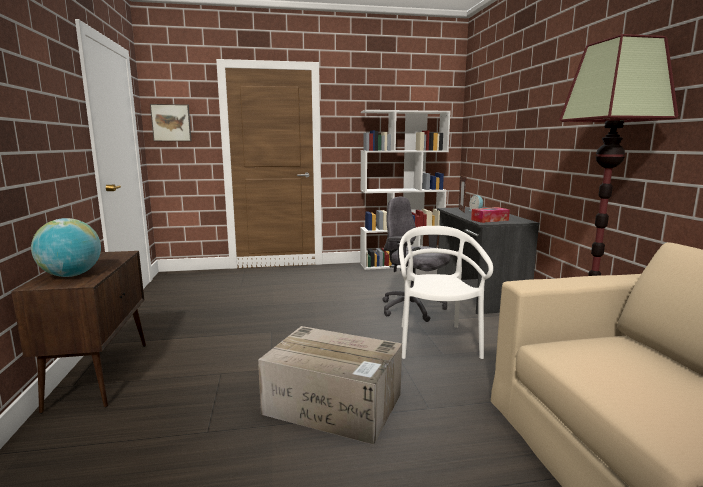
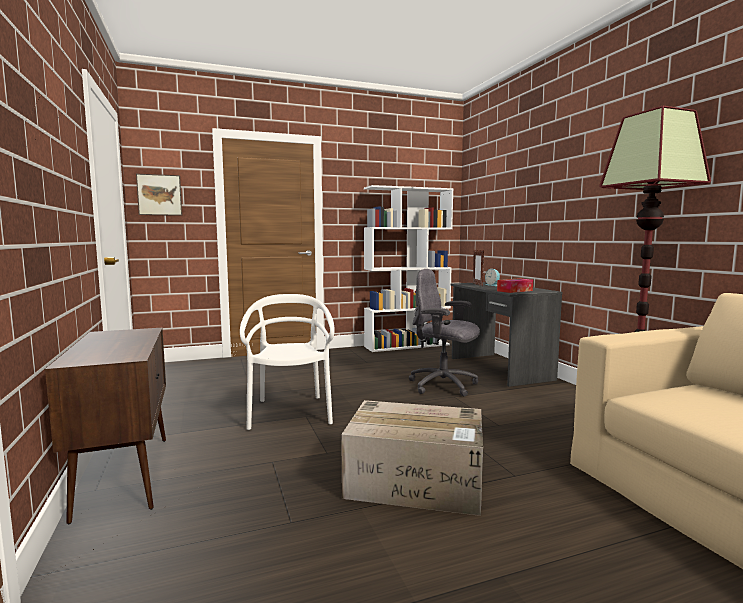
camera: 10 degrees left, 5 degrees down
globe [31,218,101,277] -> none
white chair [399,226,493,359] -> white chair moved to [240,294,334,430]

